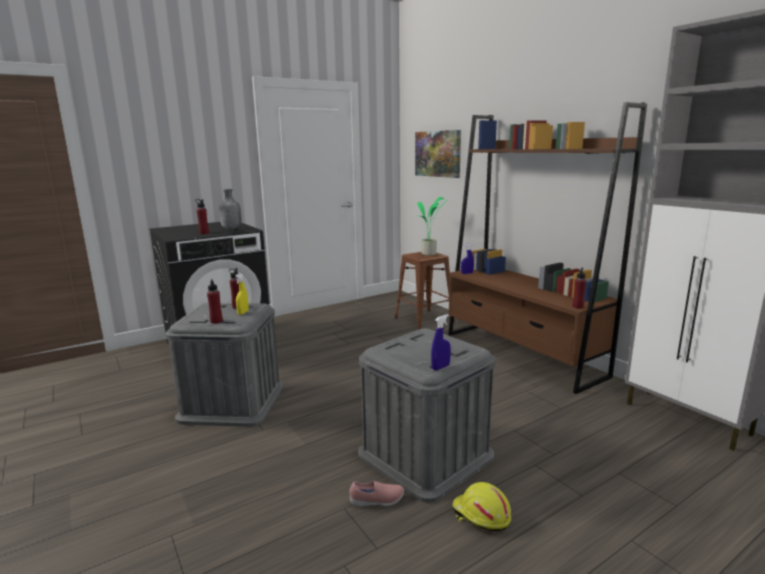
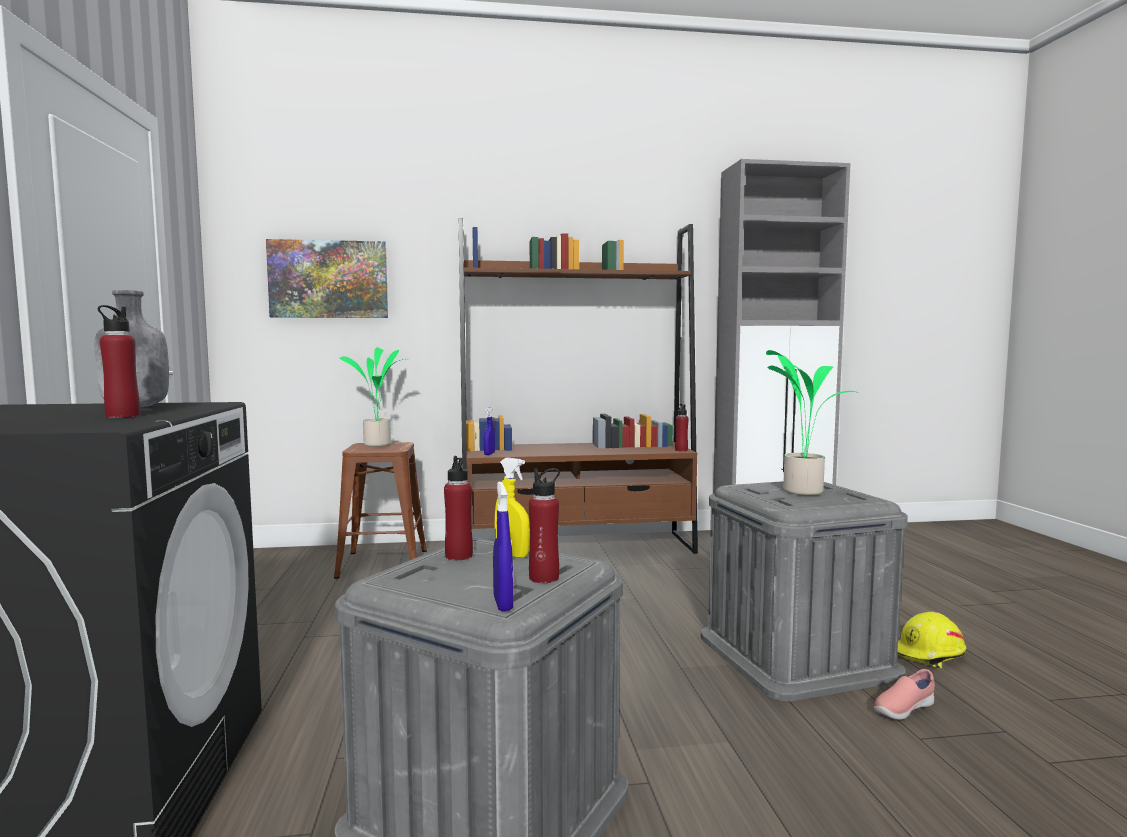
camera: 65 degrees left, 10 degrees down
pink shoe [349,481,404,507] -> pink shoe turned 135 degrees counterclockwise [874,669,935,720]
blue spray bottle [431,314,451,370] -> blue spray bottle moved to [493,482,513,612]
none -> potted plant [766,350,859,496]

